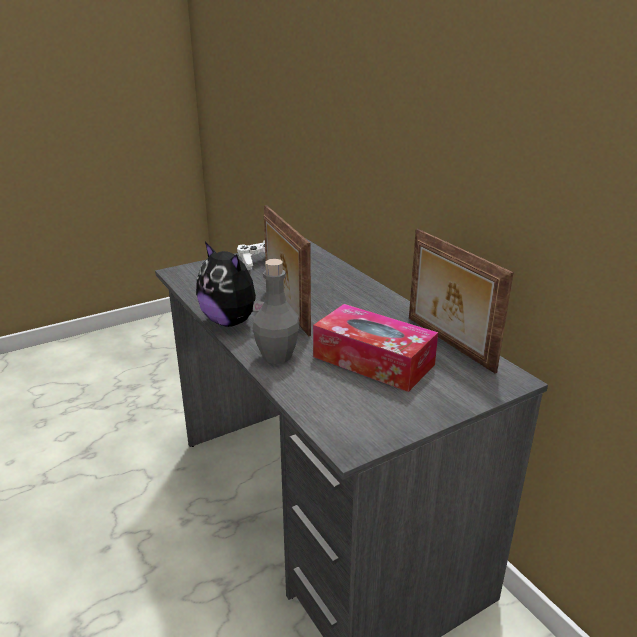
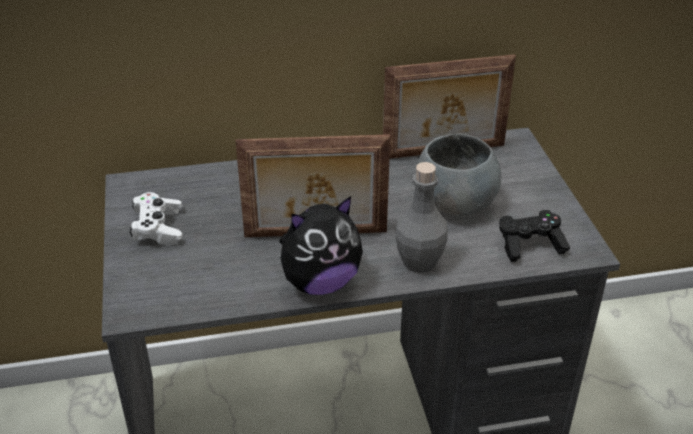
camera: 70 degrees left, 10 degrees up
tissue box [313,304,438,392] -> grey bowl [417,133,501,215]
none -> black game controller [499,210,570,262]

